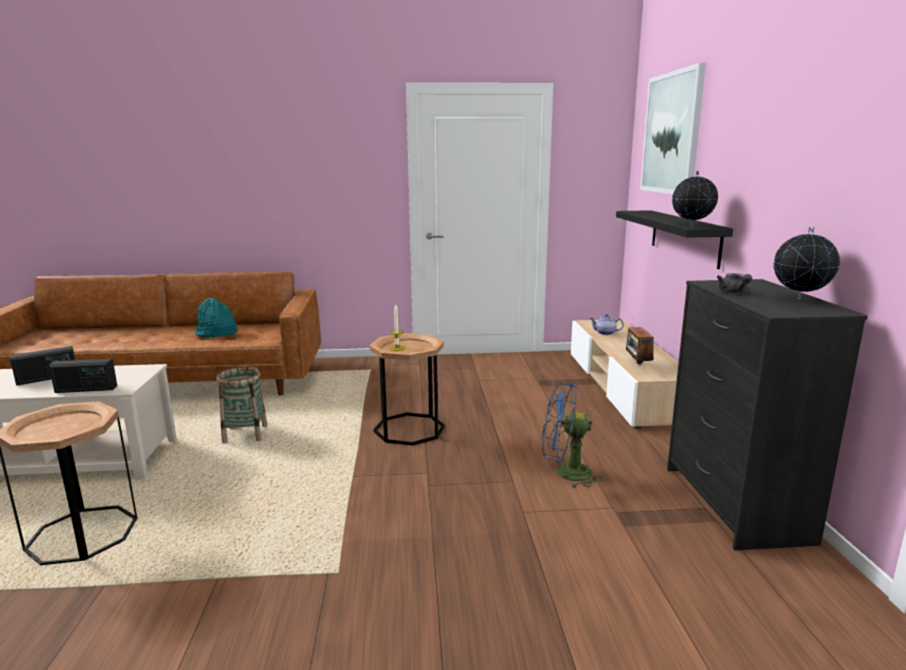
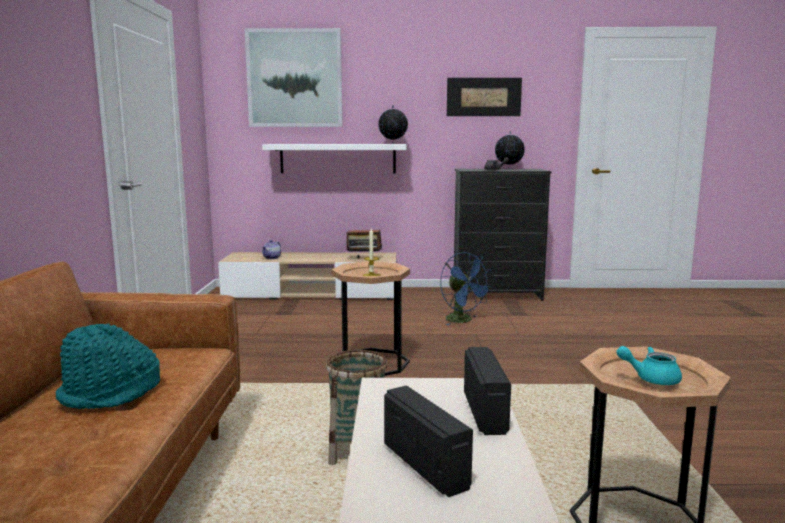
camera: 85 degrees left, 5 degrees down
blue fan [542,382,604,489] -> blue fan turned 45 degrees counterclockwise [440,252,493,325]
black shelf [616,210,733,269] -> white shelf [262,144,407,173]
none -> picture [447,78,522,116]
none -> turquoise teapot [616,346,682,385]

